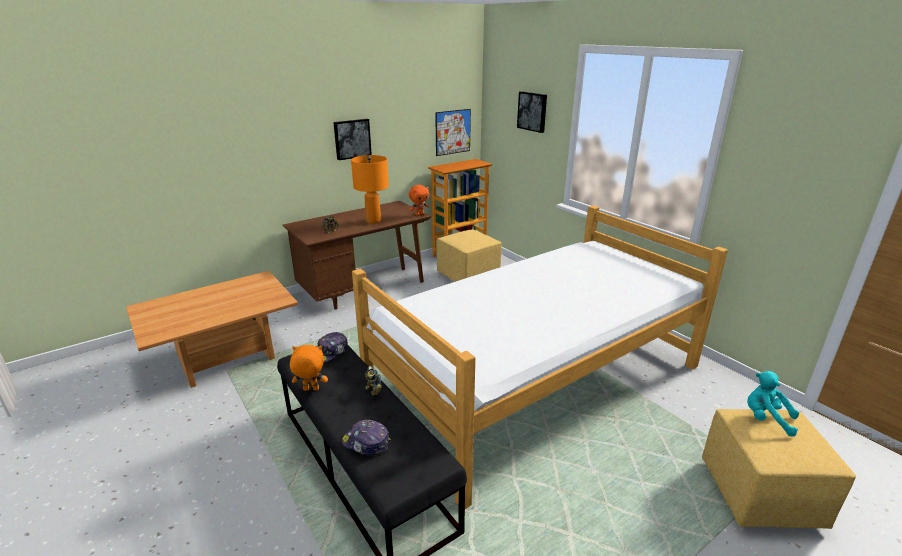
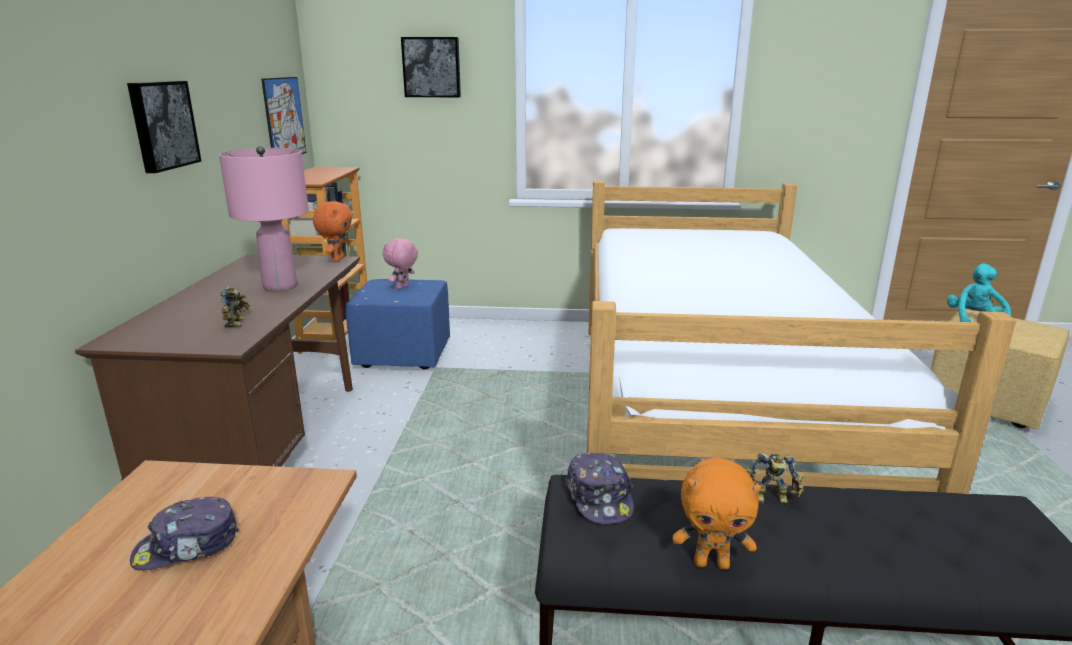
camera: 50 degrees left, 5 degrees down
orange plush toy [290,345,328,391] -> orange plush toy turned 120 degrees counterclockwise [673,458,761,570]
cap [342,420,391,456] -> cap moved to [130,497,239,571]
orange table lamp [351,155,389,224] -> pink table lamp [219,146,309,292]
yellow ottoman [437,229,502,282] -> blue ottoman [345,279,450,370]
turquoise plush toy [747,371,799,437] -> turquoise plush toy turned 120 degrees clockwise [947,263,1011,322]
none -> pink plush toy [383,238,418,289]

